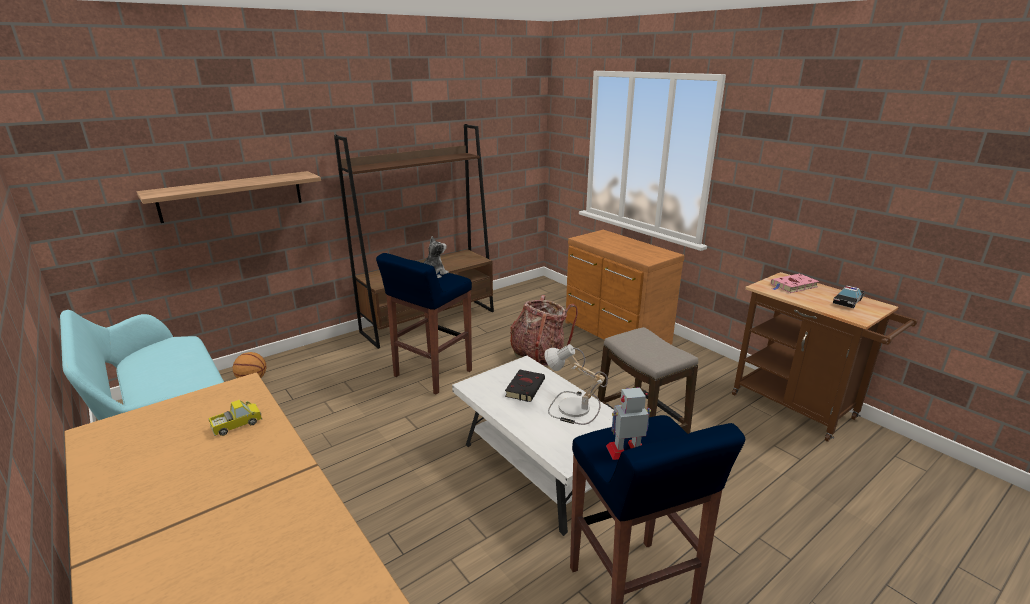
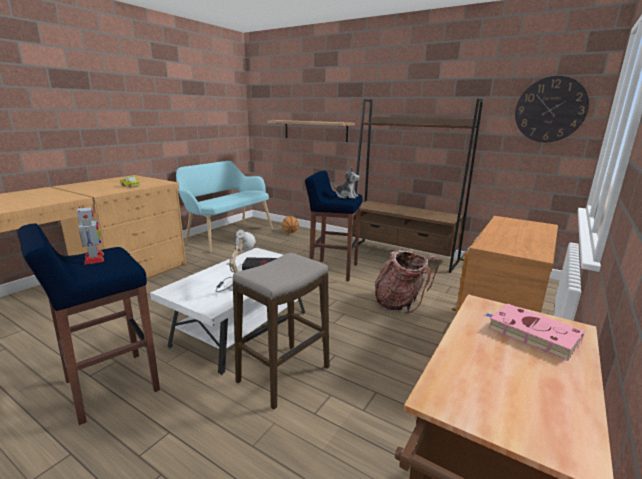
camera: 70 degrees right, 5 degrees down
toy car [833,285,864,308] -> none
none -> wall clock [515,76,589,142]

